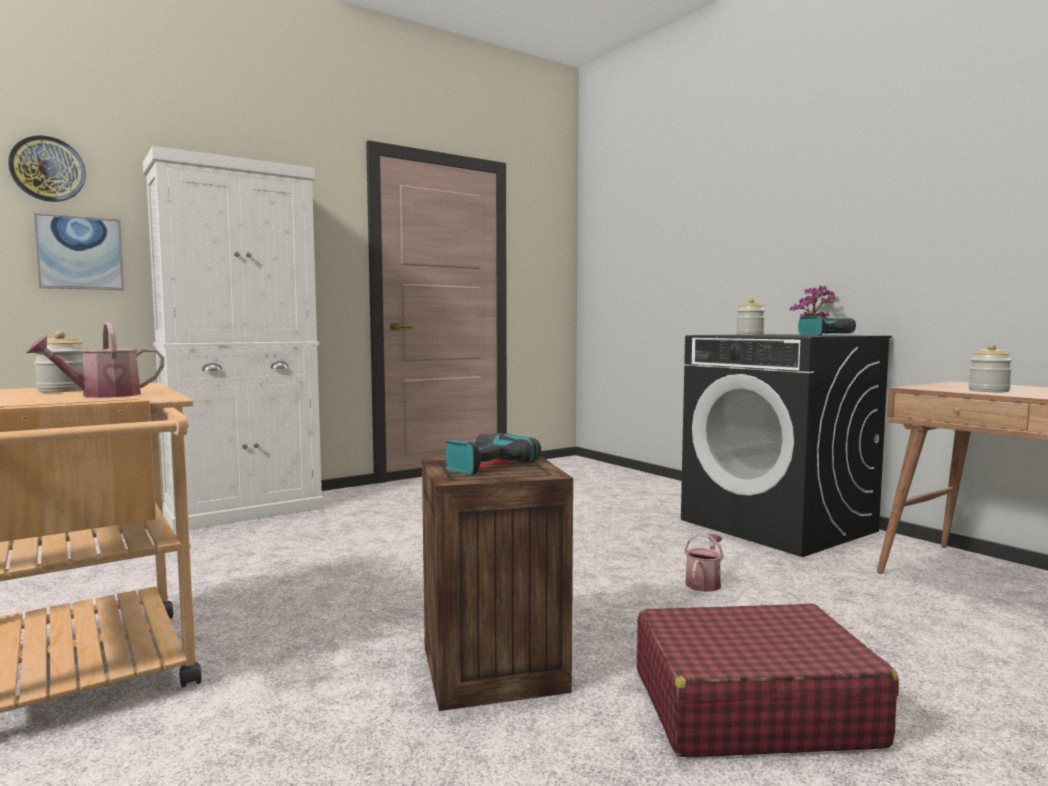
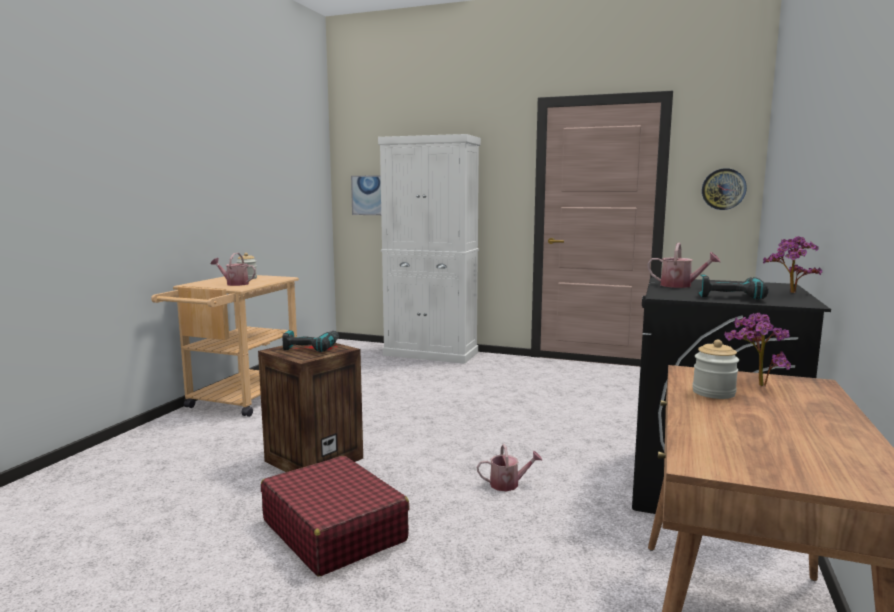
camera: 55 degrees right, 5 degrees up
wall clock [8,135,86,202] -> wall clock moved to [702,168,747,210]
jar [736,298,765,335] -> watering can [648,243,720,288]
none -> potted plant [724,313,791,387]

